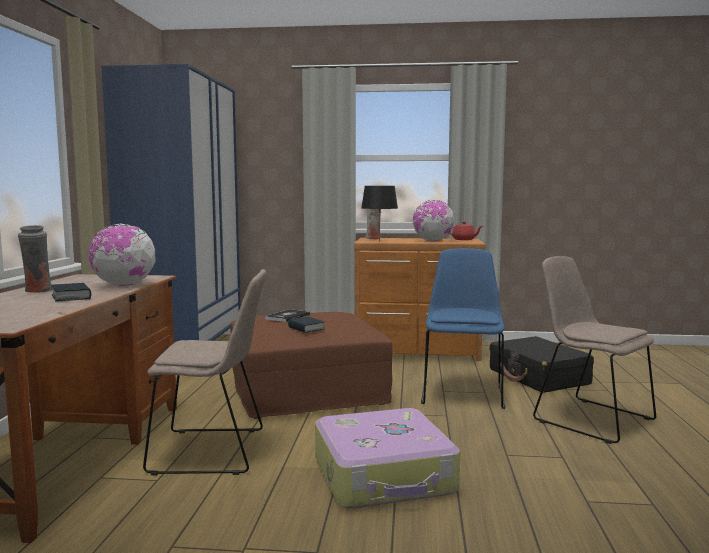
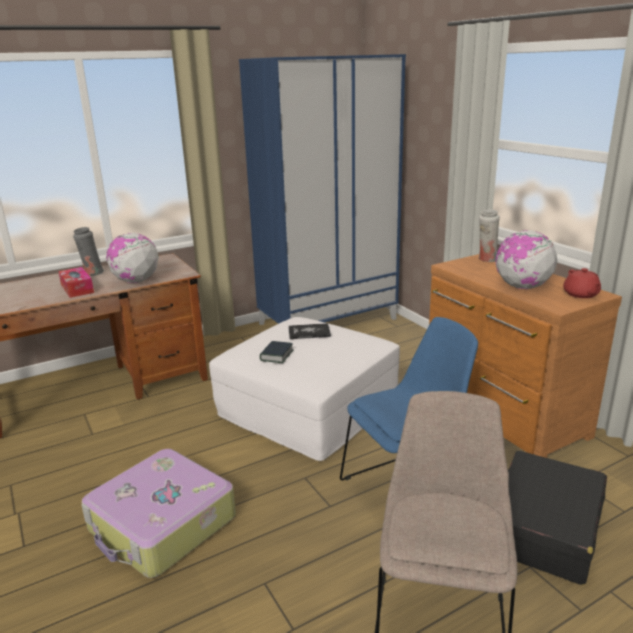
camera: 55 degrees right, 15 degrees up
book [51,283,91,301] -> tissue box [58,267,94,298]
beige chair [143,269,266,476] -> none
brown ottoman [230,312,392,419] -> white ottoman [209,317,400,461]
black table lamp [362,186,398,242] -> none

